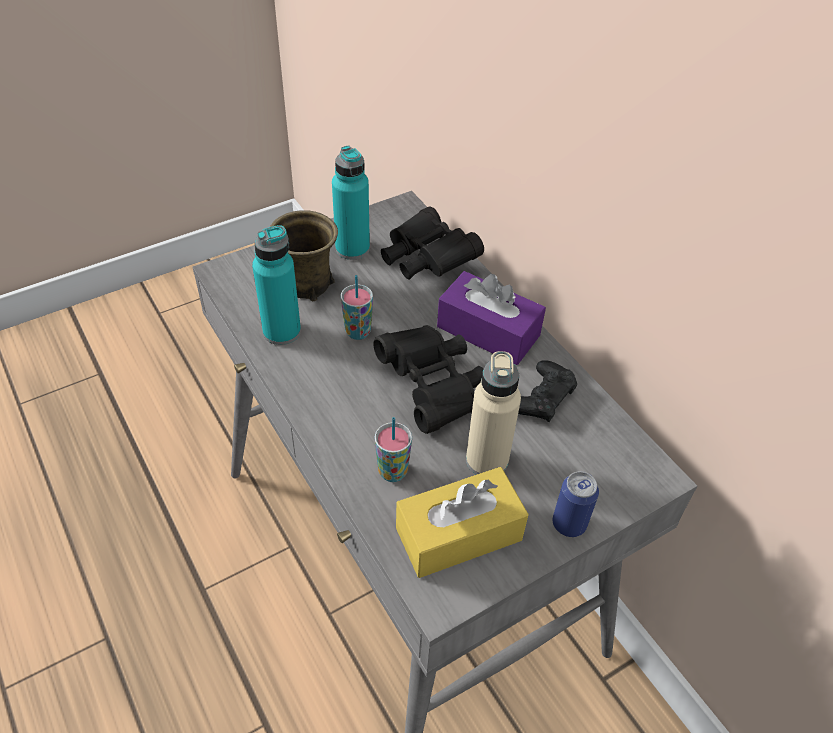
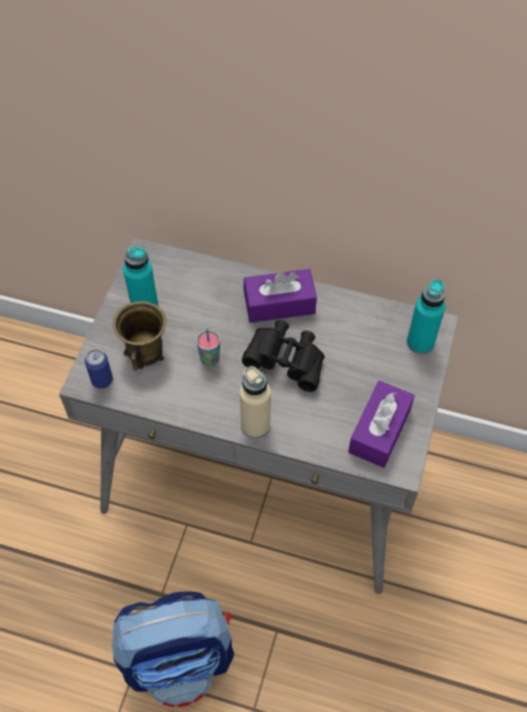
camera: 40 degrees left, 10 degrees up
turquoise bottle [252,225,301,345] -> turquoise bottle moved to [407,279,446,354]
cup [375,417,412,482] -> none
black binoculars [381,207,484,280] -> none
yellow tissue box [396,467,529,578] -> purple tissue box [348,381,415,468]
beige bottle [466,351,521,475] -> beige bottle moved to [240,366,271,439]
black game controller [518,360,577,422] -> none
can [553,471,599,537] -> can moved to [85,349,113,389]
none -> backpack [111,592,234,707]

